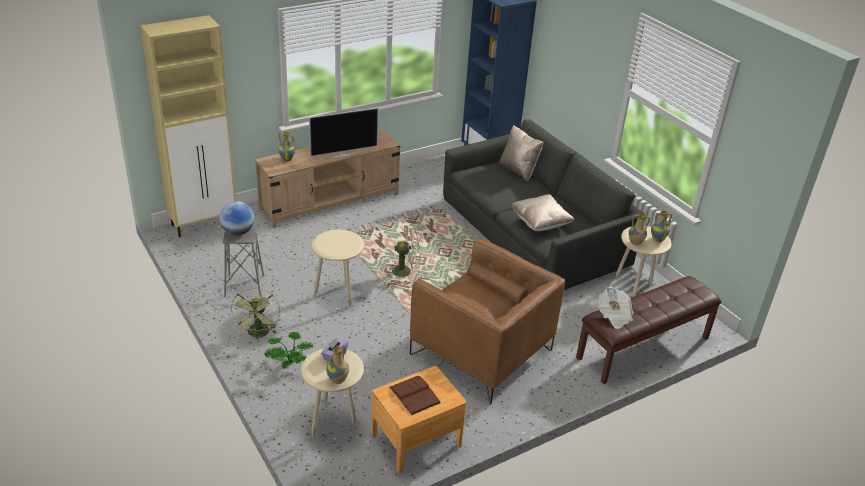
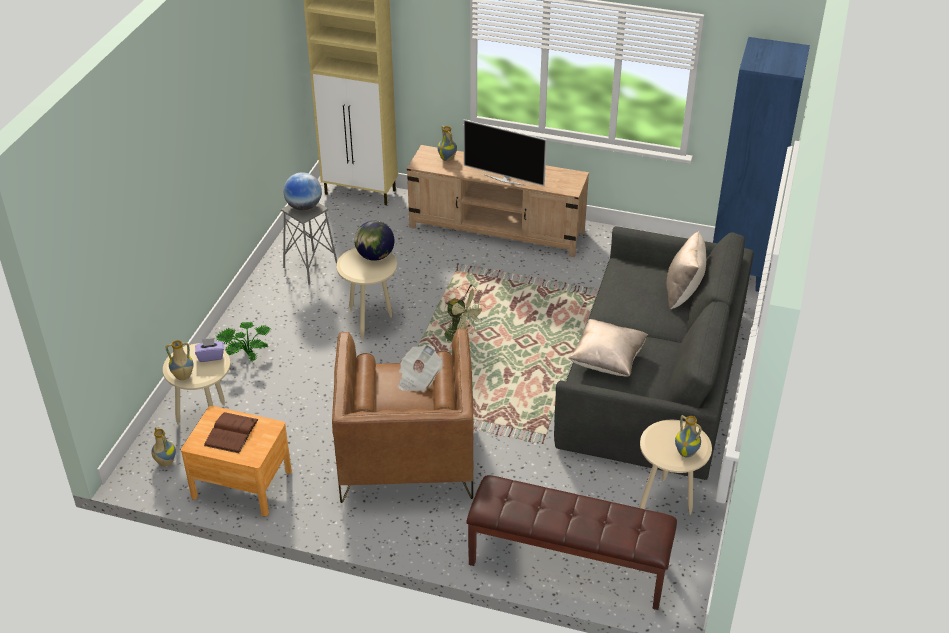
camera: 50 degrees right, 5 degrees up
green fan [231,288,280,338] -> none
newspaper [598,287,633,329] -> newspaper moved to [398,345,443,392]
vase [629,214,650,245] -> vase moved to [151,427,176,466]
none -> globe [354,221,394,261]

